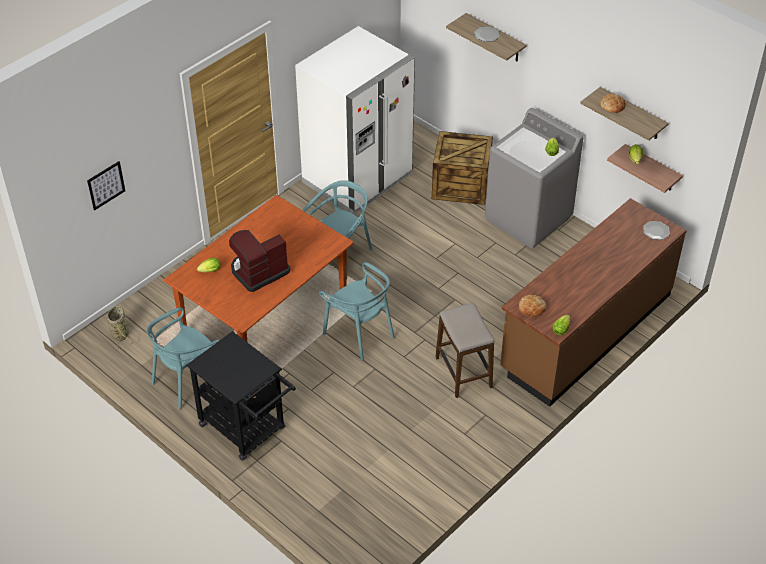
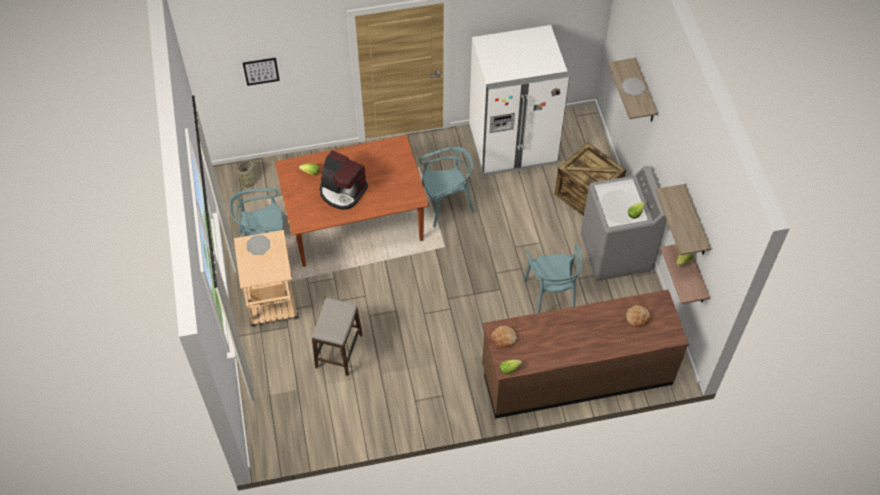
camera: 35 degrees right, 10 degrees up
black cart [187,331,296,461] -> beige cart [234,230,299,327]
coffee machine [229,230,290,292] -> coffee machine turned 150 degrees counterclockwise [320,150,368,210]
turquoise chair [319,262,395,360] -> turquoise chair moved to [524,244,583,313]
stool [435,303,494,398] -> stool moved to [312,298,363,376]
bread [600,94,626,113] -> bread moved to [626,305,650,328]
plate [643,221,670,240] -> plate moved to [247,235,270,255]

